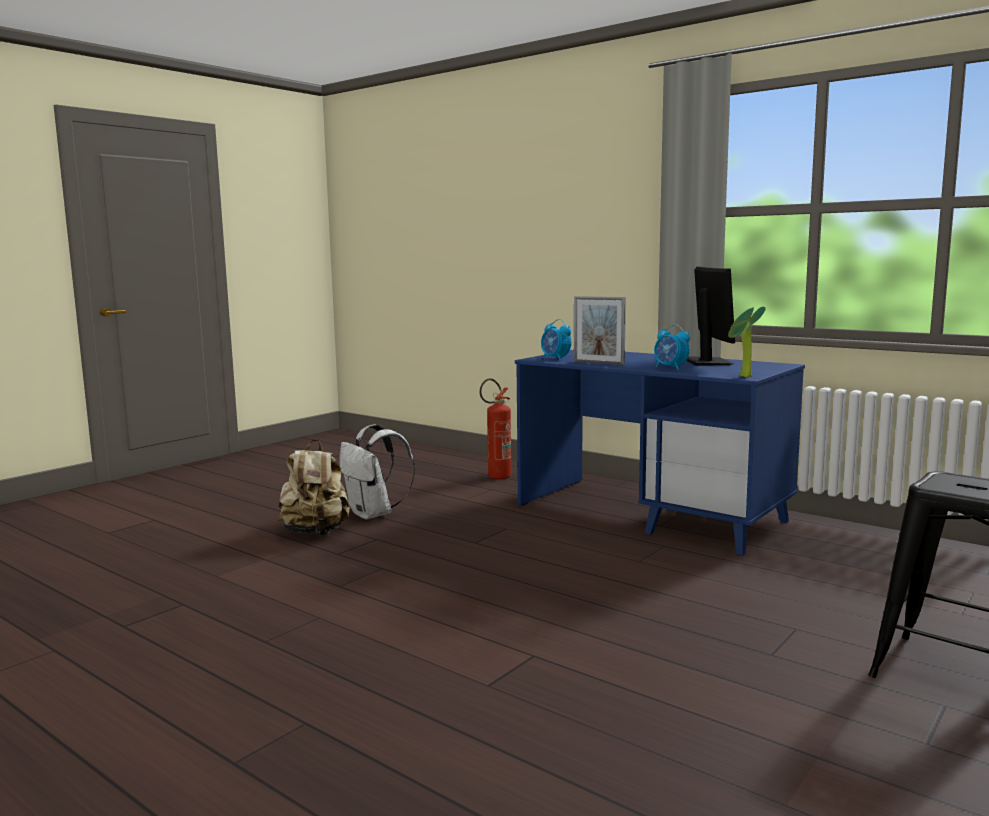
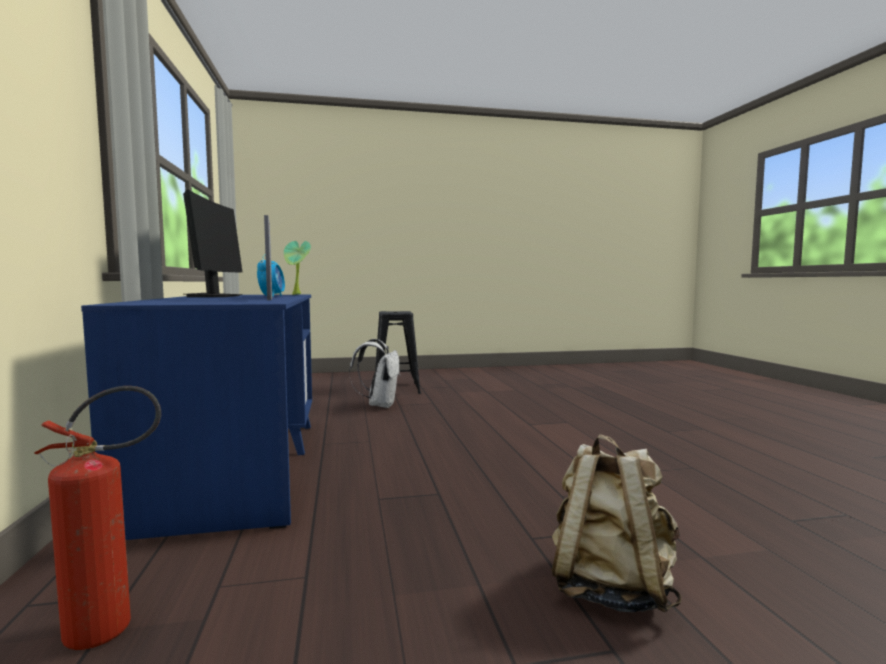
camera: 140 degrees left, 5 degrees down
white backpack [339,424,415,520] -> white backpack moved to [349,339,400,408]
alarm clock [541,319,572,360] -> none
monitor [686,266,735,366] -> monitor turned 135 degrees clockwise [183,190,242,297]

